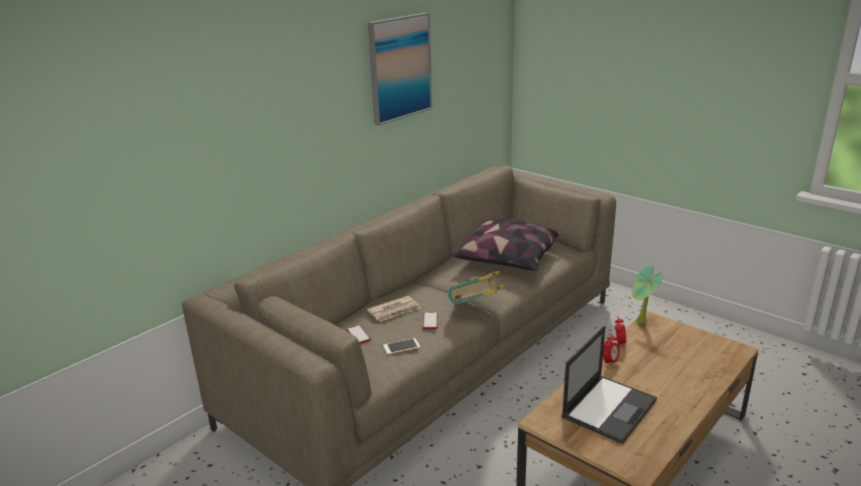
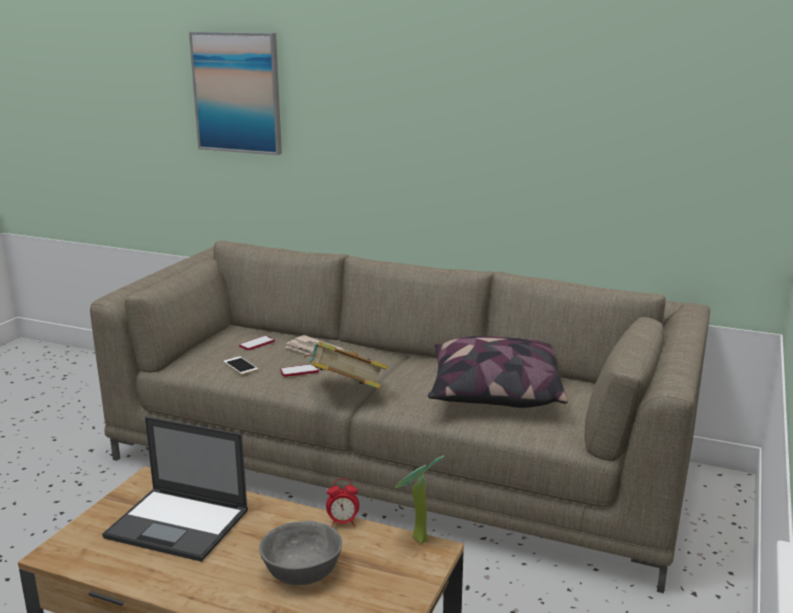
camera: 70 degrees right, 5 degrees down
picture [368,13,432,126] -> picture moved to [189,32,282,155]
alarm clock [603,333,619,367] -> none
none -> grey bowl [259,521,342,585]

